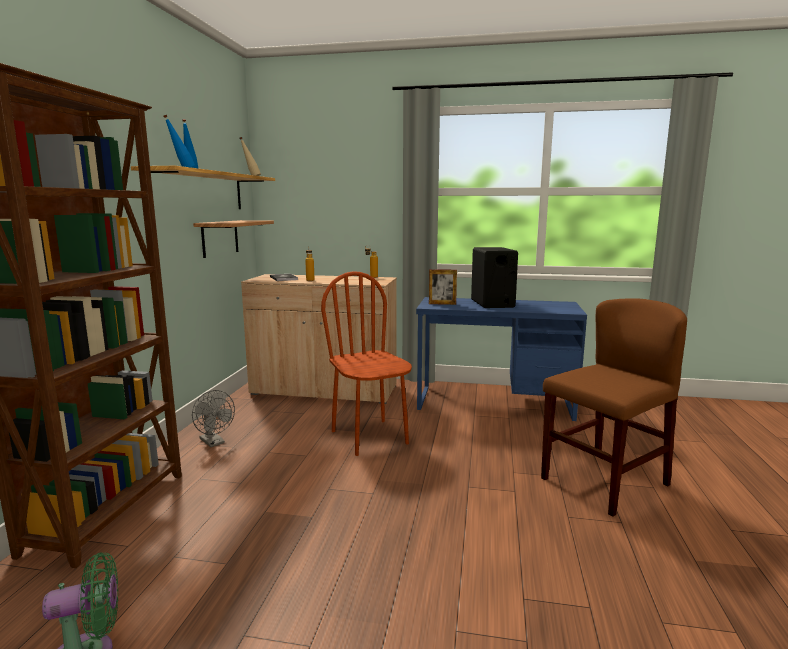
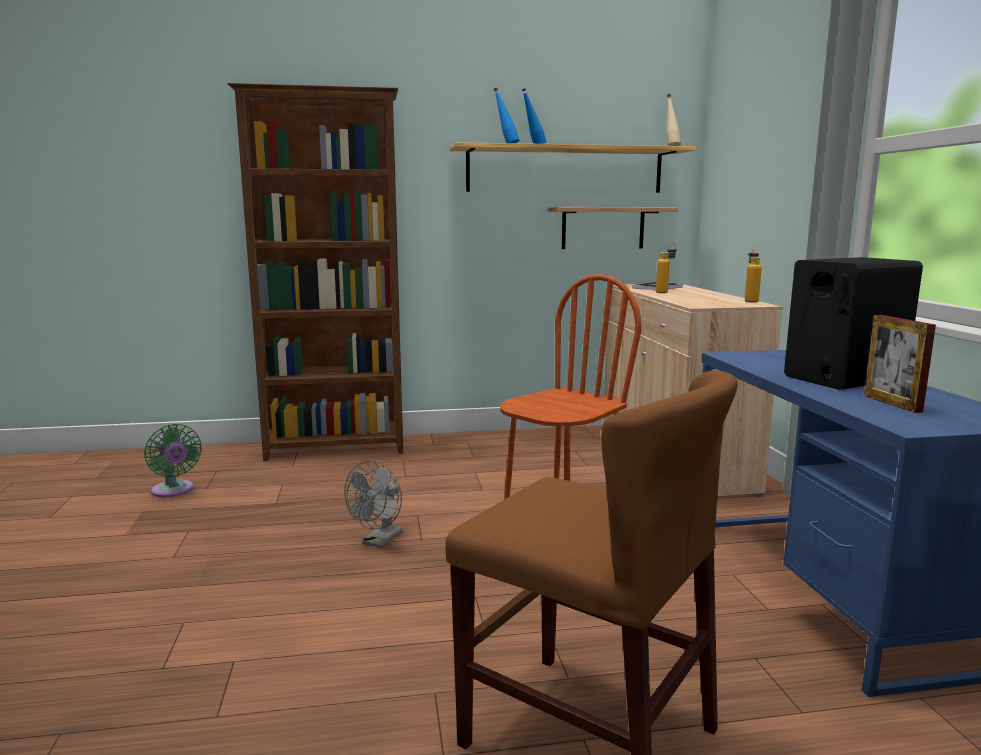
camera: 70 degrees right, 0 degrees up
grey fan [192,390,235,447] -> grey fan moved to [344,461,403,548]
picture frame [429,269,457,305] -> picture frame moved to [864,315,936,413]

